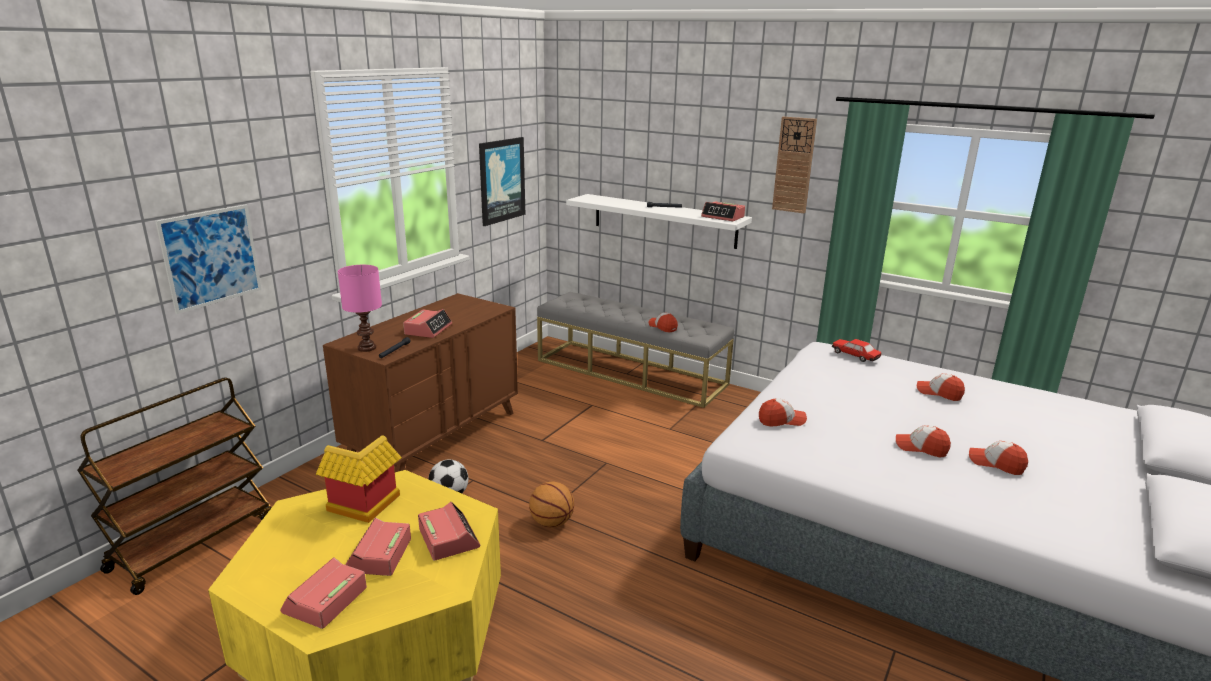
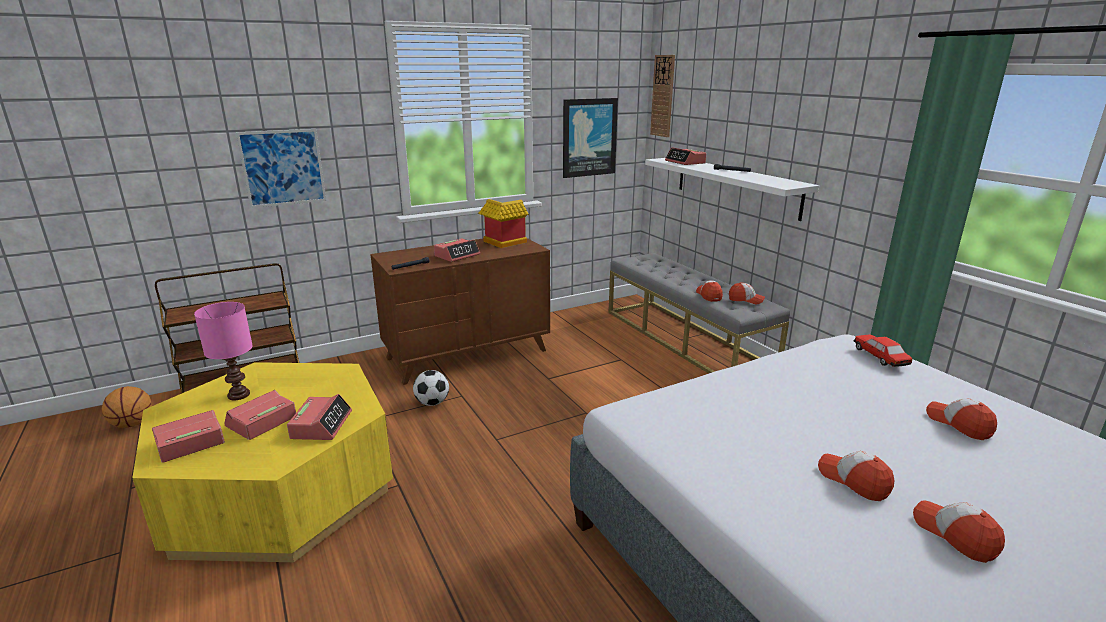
camera: 30 degrees right, 0 degrees up
toy house [316,435,402,523] -> toy house moved to [478,199,529,248]
pink table lamp [338,265,382,352] -> pink table lamp moved to [194,302,253,400]
basketball [529,481,574,528] -> basketball moved to [102,386,152,428]
alarm clock [701,201,745,221] -> alarm clock moved to [665,147,707,165]
cap [759,398,807,427] -> cap moved to [729,282,765,304]
wall clock [772,117,817,214] -> wall clock moved to [650,55,675,137]

